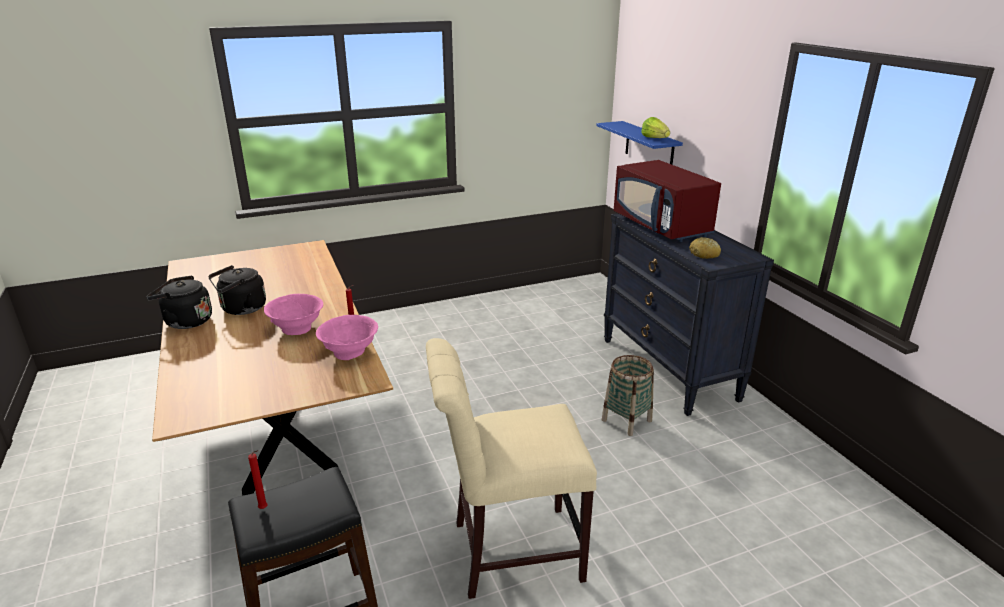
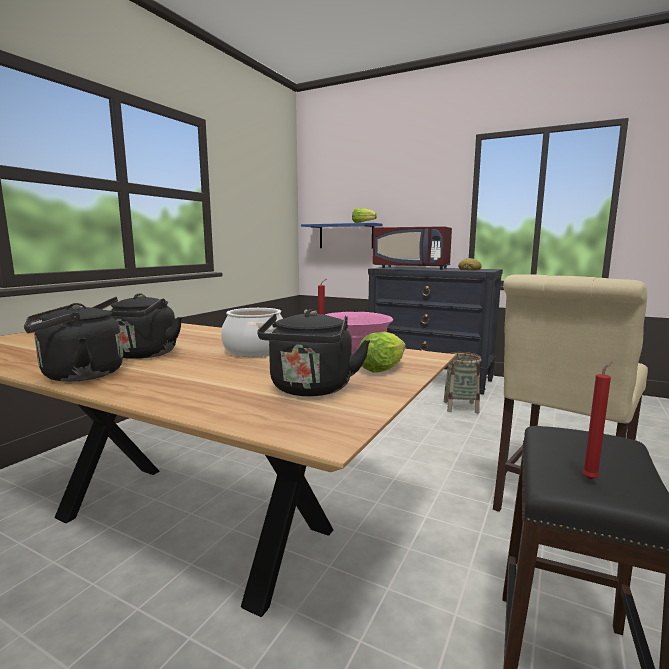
camera: 40 degrees left, 15 degrees down
pink bowl [264,294,323,335] -> cooking pot [221,308,283,357]
none -> black kettle [257,309,370,396]
none -> lettuce [357,331,406,373]

